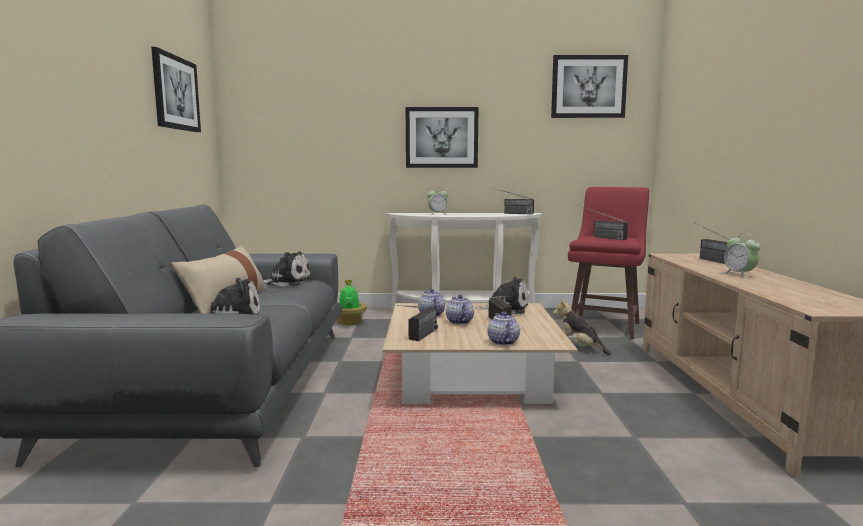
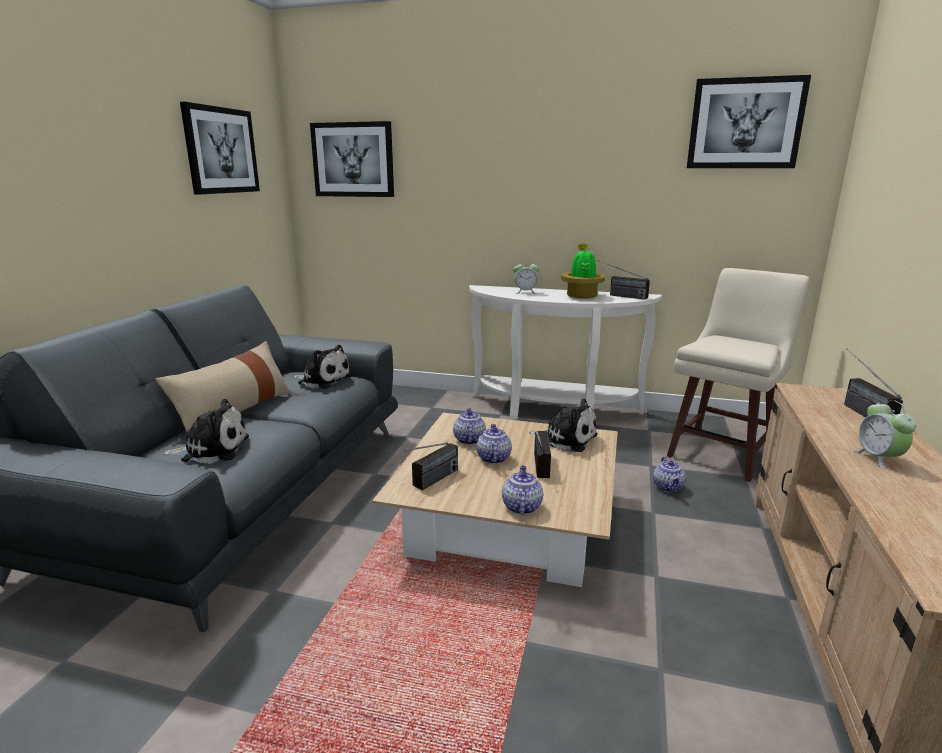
camera: 15 degrees right, 10 degrees up
potted plant [337,280,367,325] -> potted plant moved to [561,243,605,299]
picture [406,107,478,168] -> picture moved to [310,121,394,197]
plush toy [553,299,611,355] -> teapot [653,457,686,492]
red stool [568,187,649,340] -> beige stool [667,268,809,482]
radio [583,207,628,240] -> none

